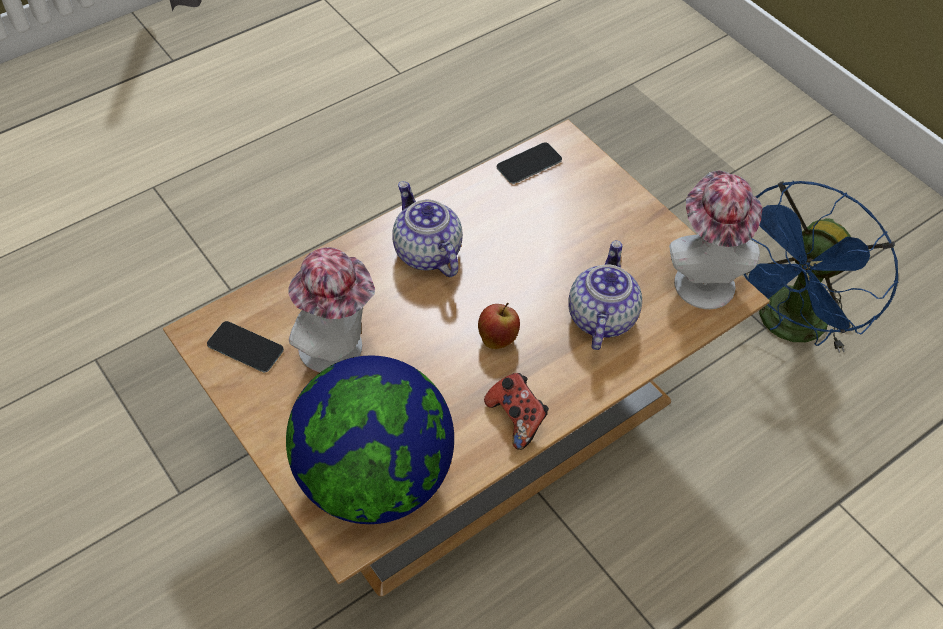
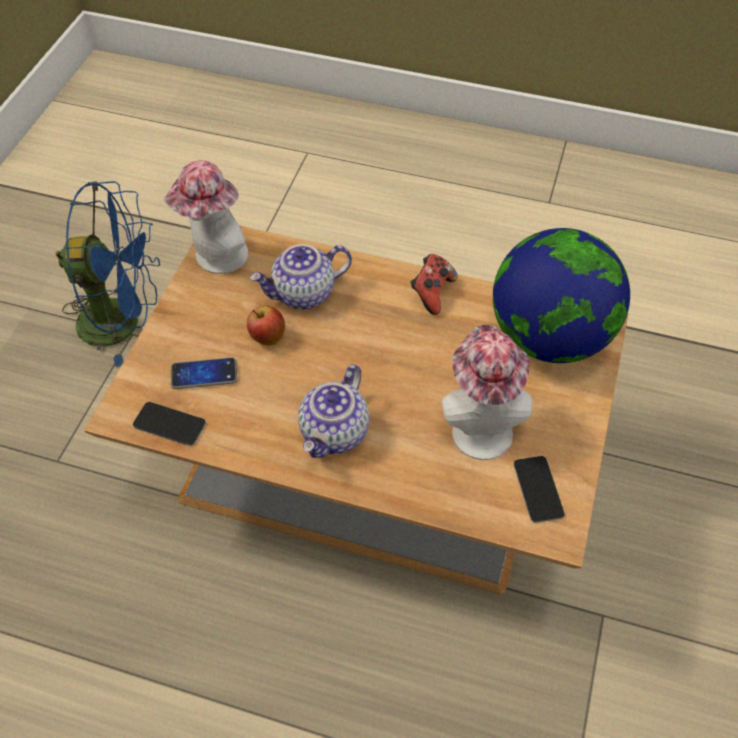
camera: 125 degrees left, 0 degrees up
apple [478,303,520,349] -> apple moved to [247,305,285,346]
none -> phone [171,358,237,389]

